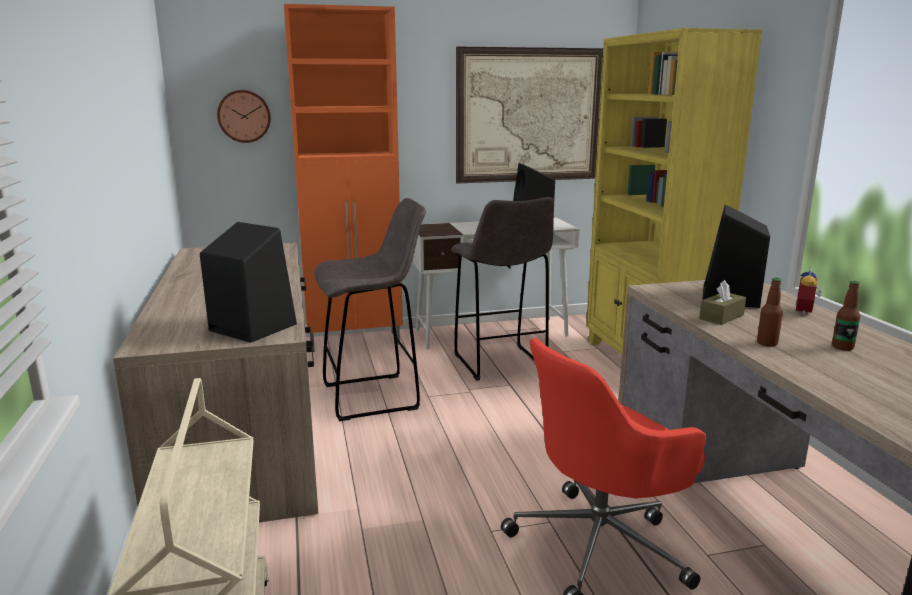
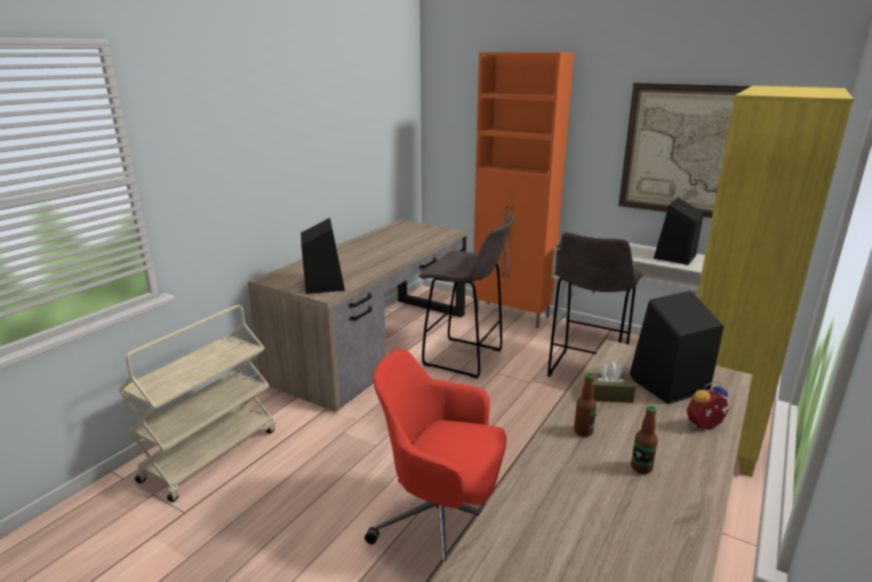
camera: 45 degrees right, 5 degrees up
wall clock [217,90,271,143] -> none

